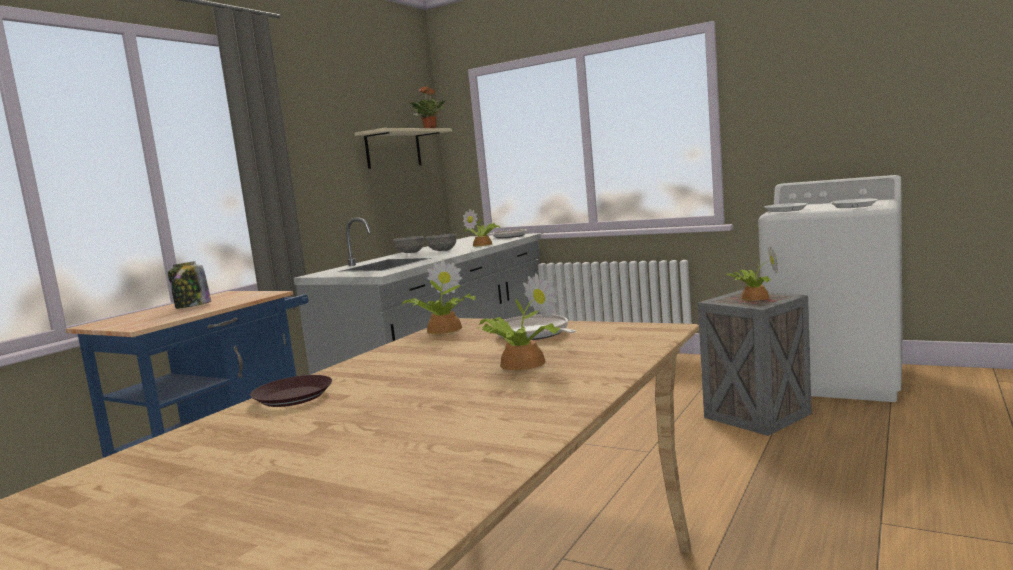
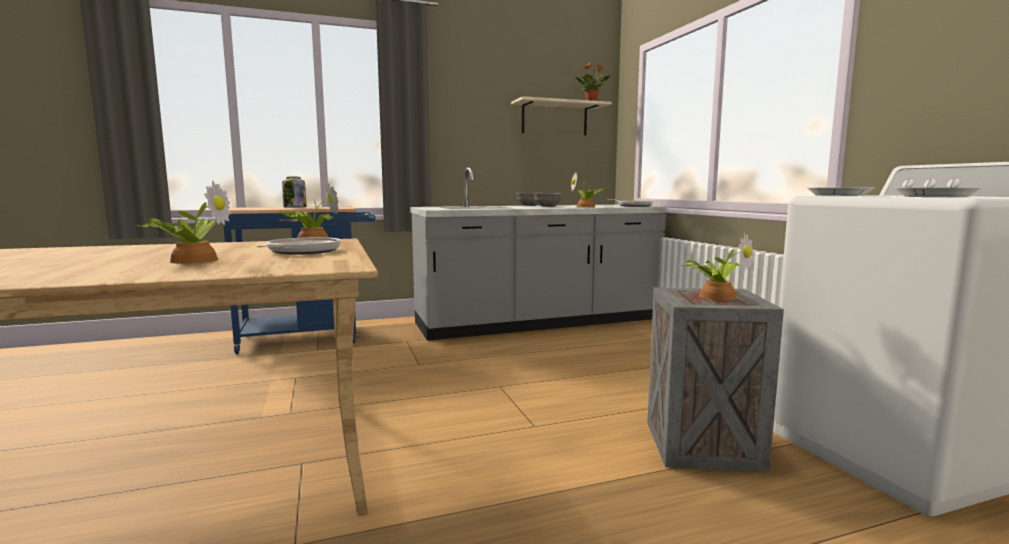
camera: 40 degrees right, 0 degrees up
brown plate [250,375,332,407] -> none

